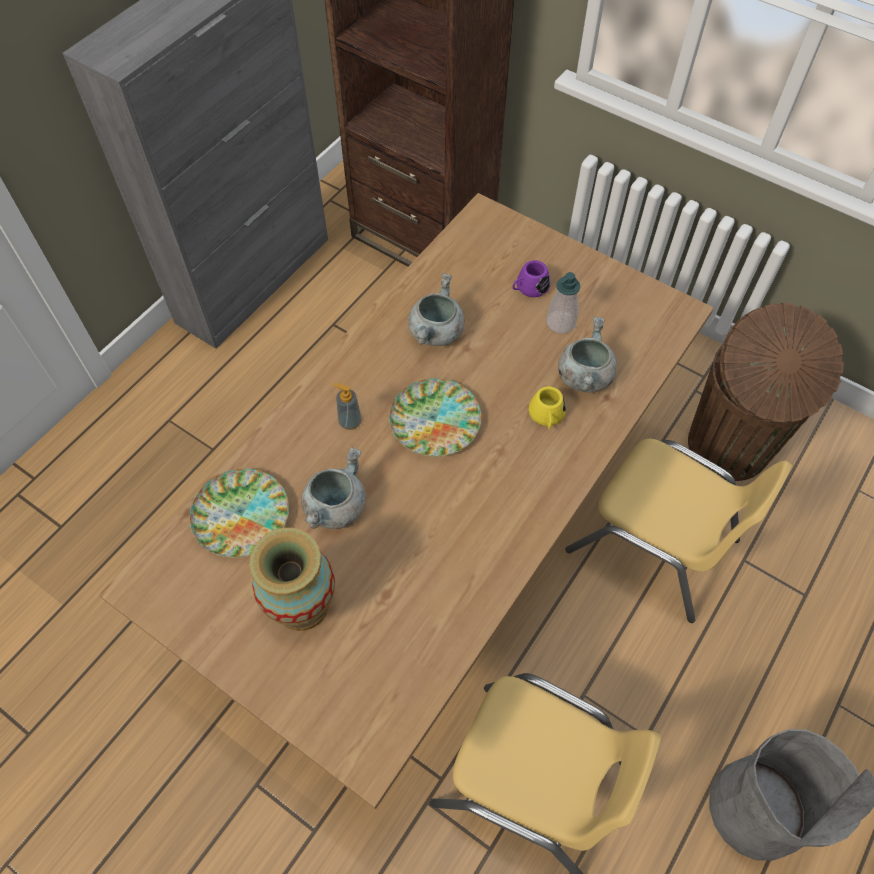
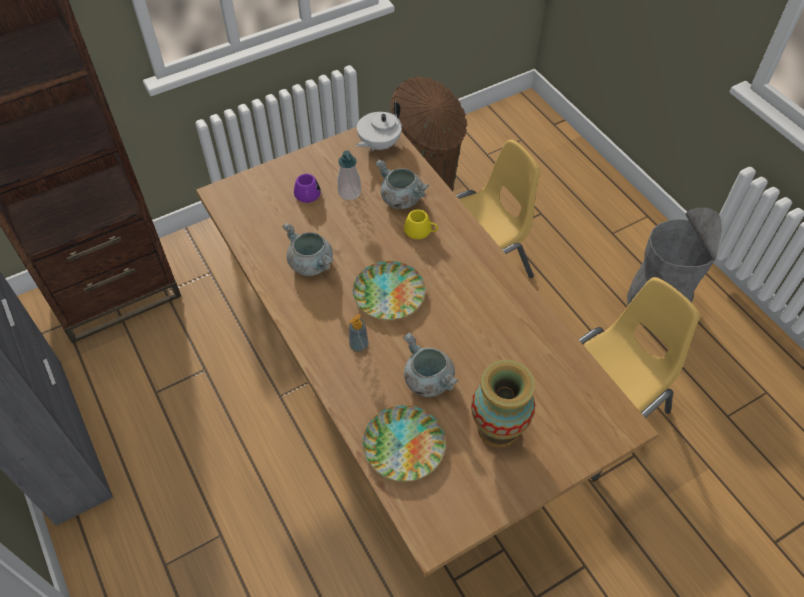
camera: 65 degrees left, 5 degrees down
none -> white teapot [355,101,402,151]

